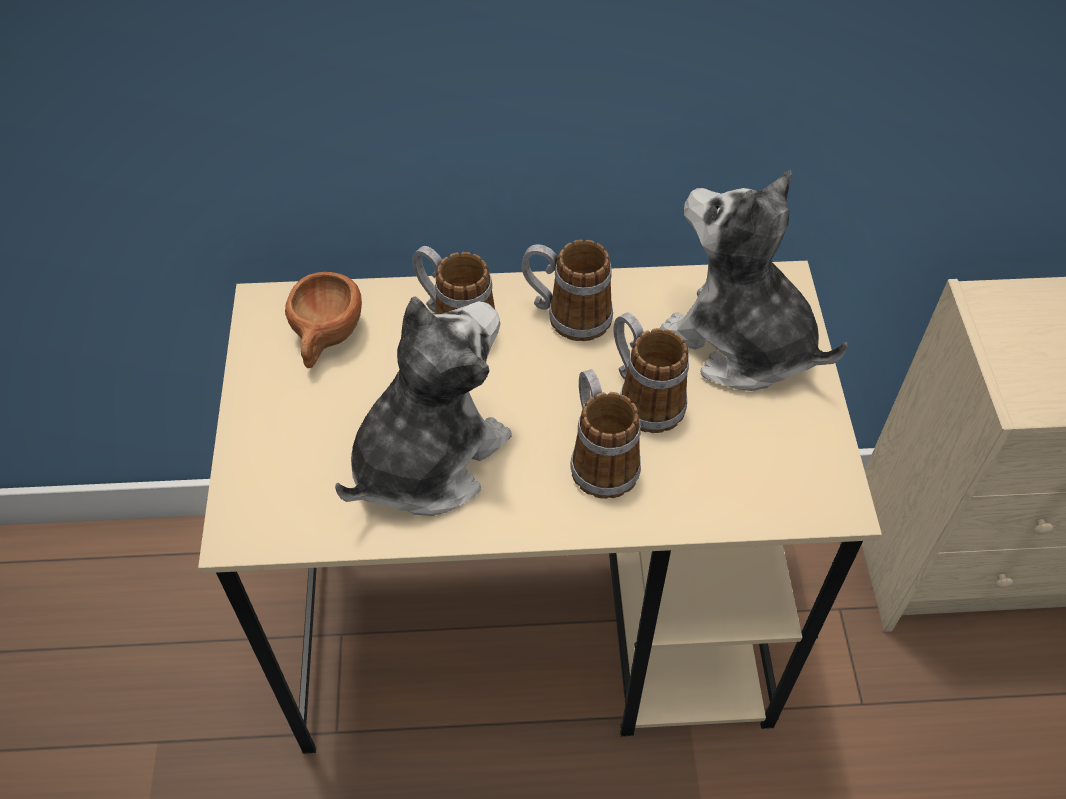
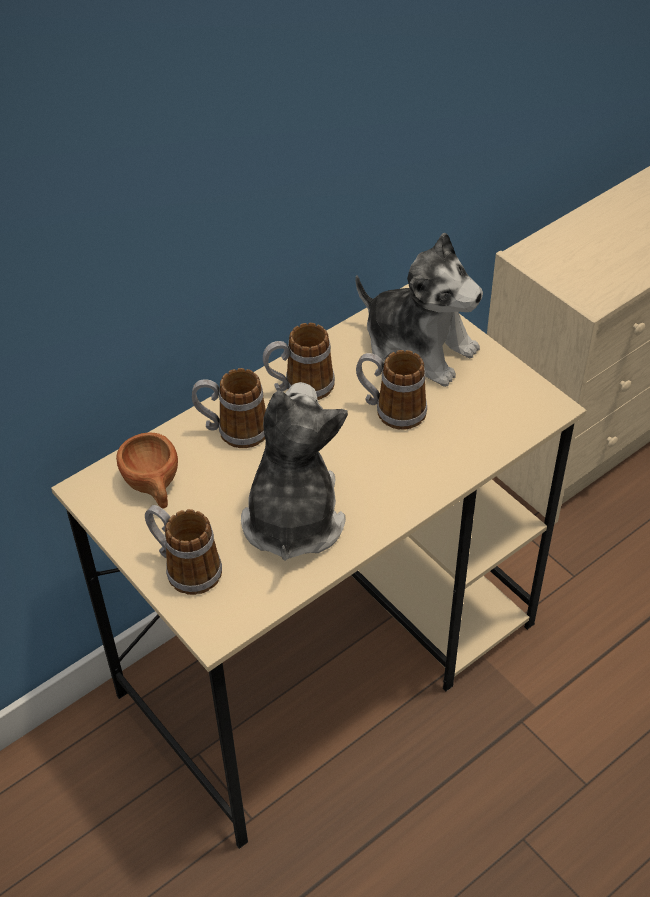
camera: 35 degrees left, 5 degrees down
mug [570,369,641,499] -> mug moved to [145,505,222,595]
plush toy [660,170,848,391] -> plush toy turned 150 degrees counterclockwise [356,232,483,387]

